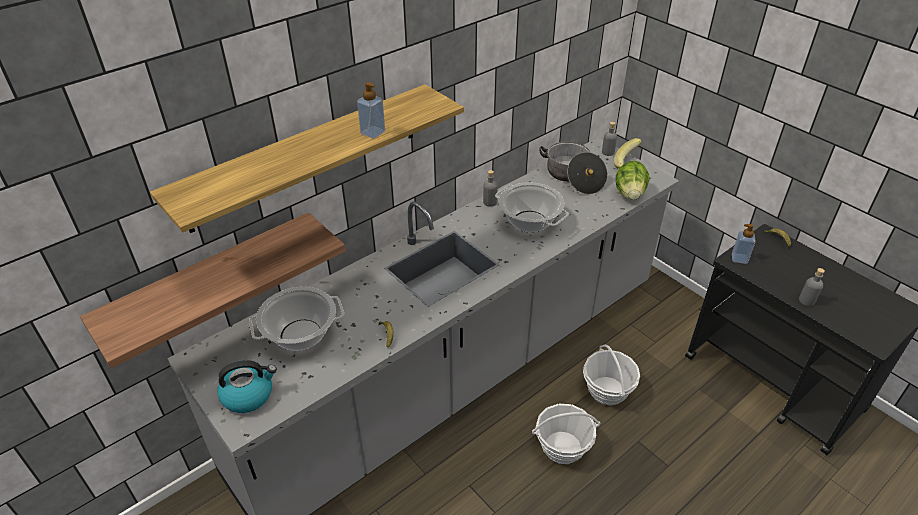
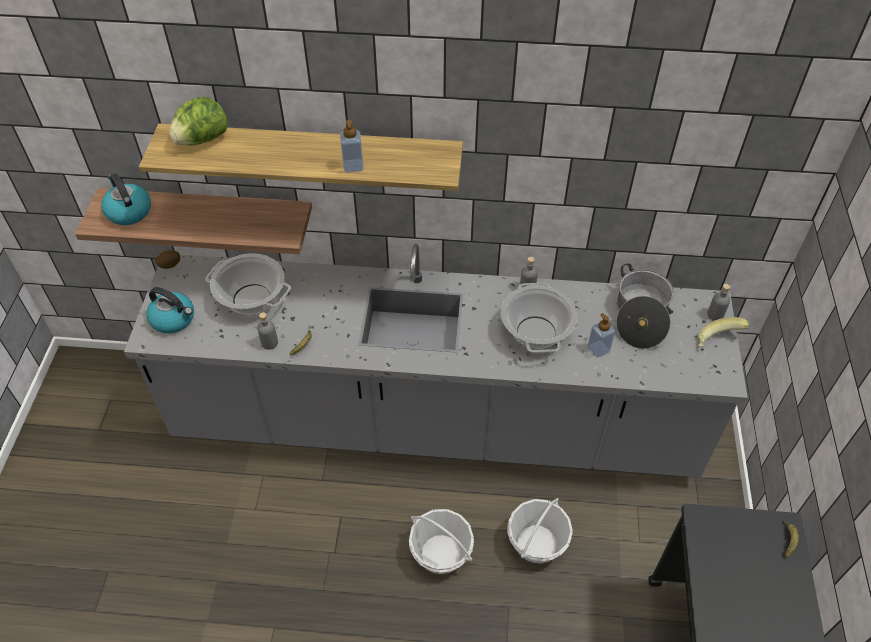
camera: 45 degrees right, 10 degrees up
lettuce [616,161,649,200] -> lettuce moved to [169,97,228,146]
soap dispenser [732,224,756,264] -> soap dispenser moved to [587,313,615,358]
grey bottle [799,268,825,306] -> grey bottle moved to [257,312,278,350]
none -> kettle [101,173,151,225]
none -> potato [155,250,180,269]

